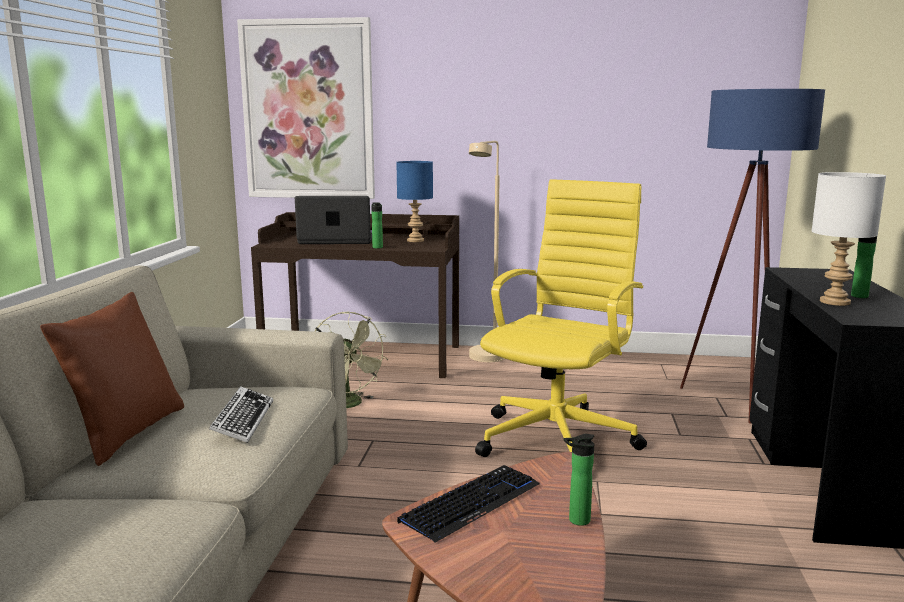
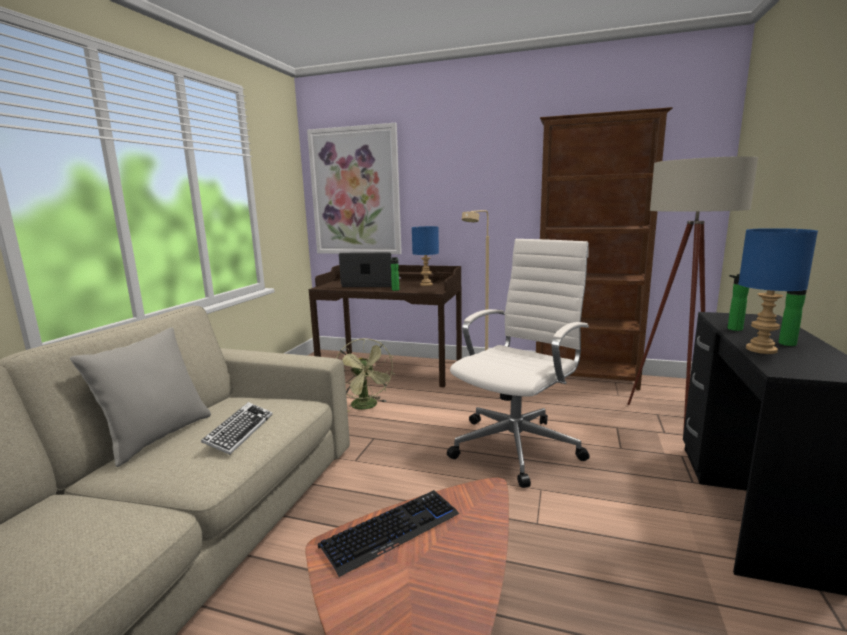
camera: 10 degrees right, 0 degrees up
brown pillow [40,292,184,466] -> grey pillow [70,327,211,467]
yellow office chair [475,179,647,457] -> white office chair [447,239,590,488]
bottle [564,434,594,526] -> bottle moved to [727,274,749,331]
blue floor lamp [680,89,825,424] -> beige floor lamp [628,156,758,433]
white table lamp [812,172,886,306] -> blue table lamp [738,228,818,354]
none -> brown bookcase [536,107,673,390]

